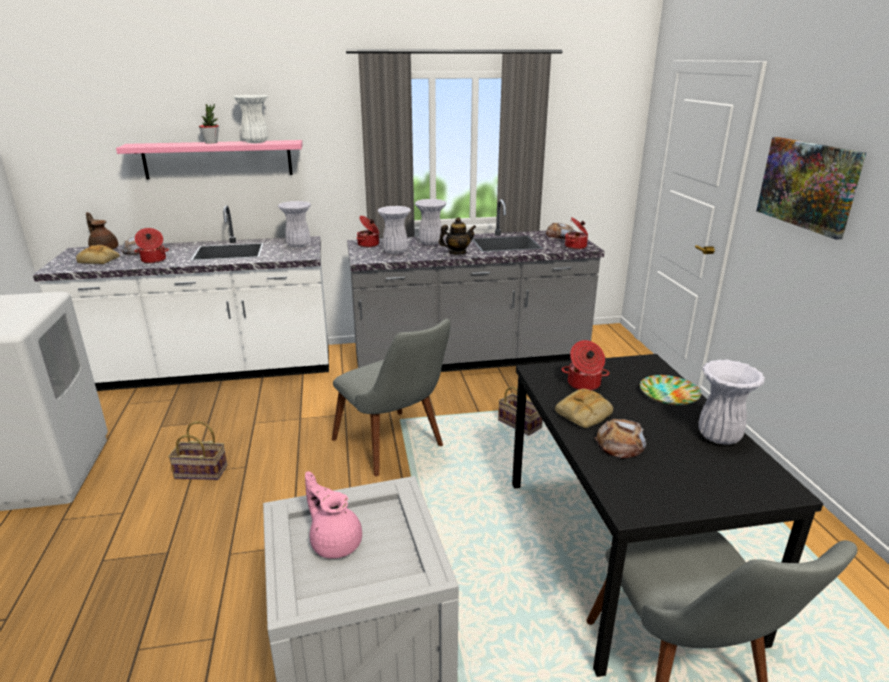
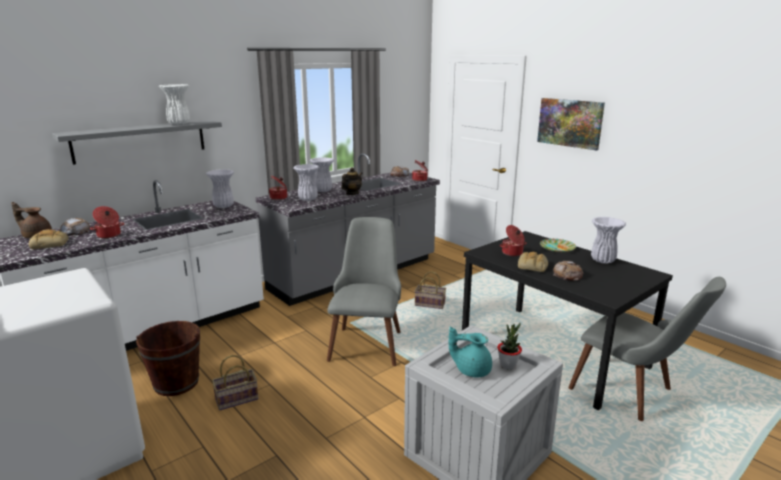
camera: 30 degrees left, 5 degrees down
pink shelf [116,140,303,180] -> grey shelf [52,120,222,165]
potted plant [199,104,219,144] -> potted plant moved to [497,323,522,370]
pink teapot [305,471,362,559] -> turquoise teapot [449,326,492,378]
grey chair [332,319,451,477] -> grey chair turned 105 degrees counterclockwise [327,217,401,366]
none -> brown bucket [136,321,200,396]

